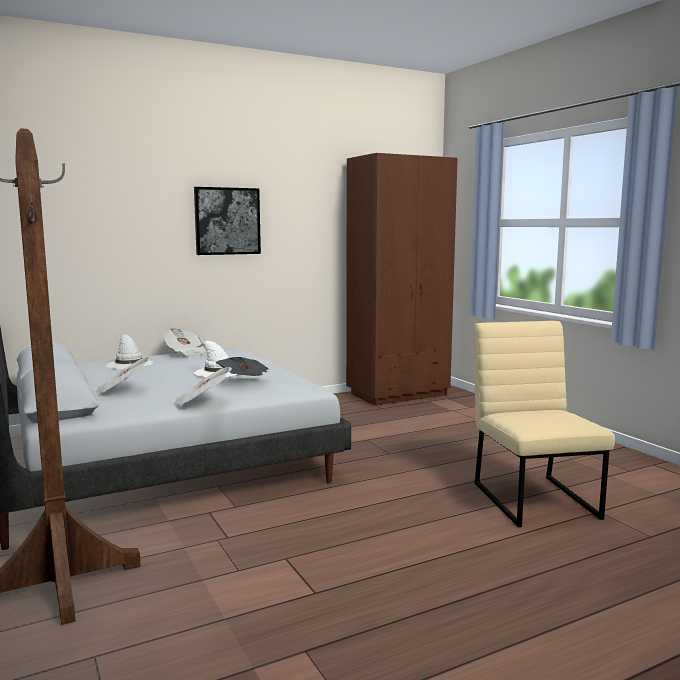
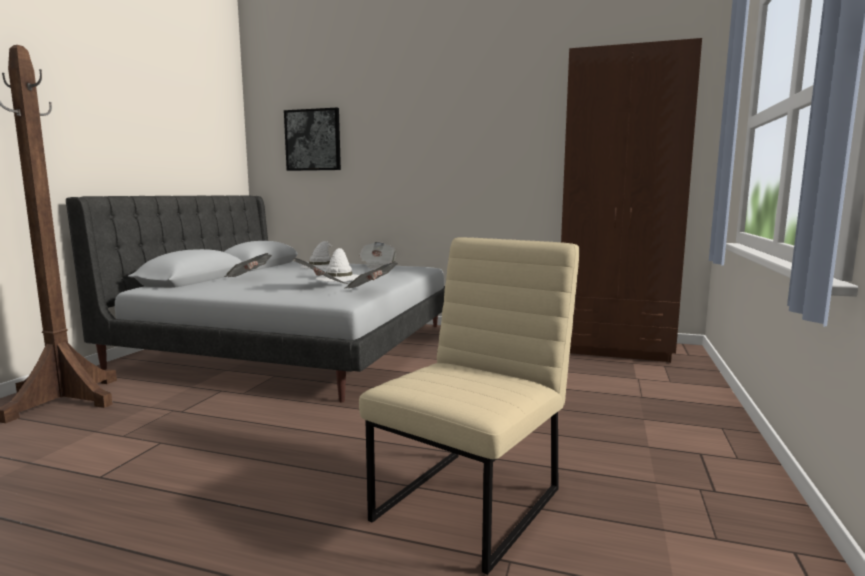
camera: 45 degrees right, 0 degrees up
newspaper [171,367,232,406] -> newspaper moved to [345,261,398,289]
picture [194,187,261,255] -> picture moved to [284,108,341,171]

